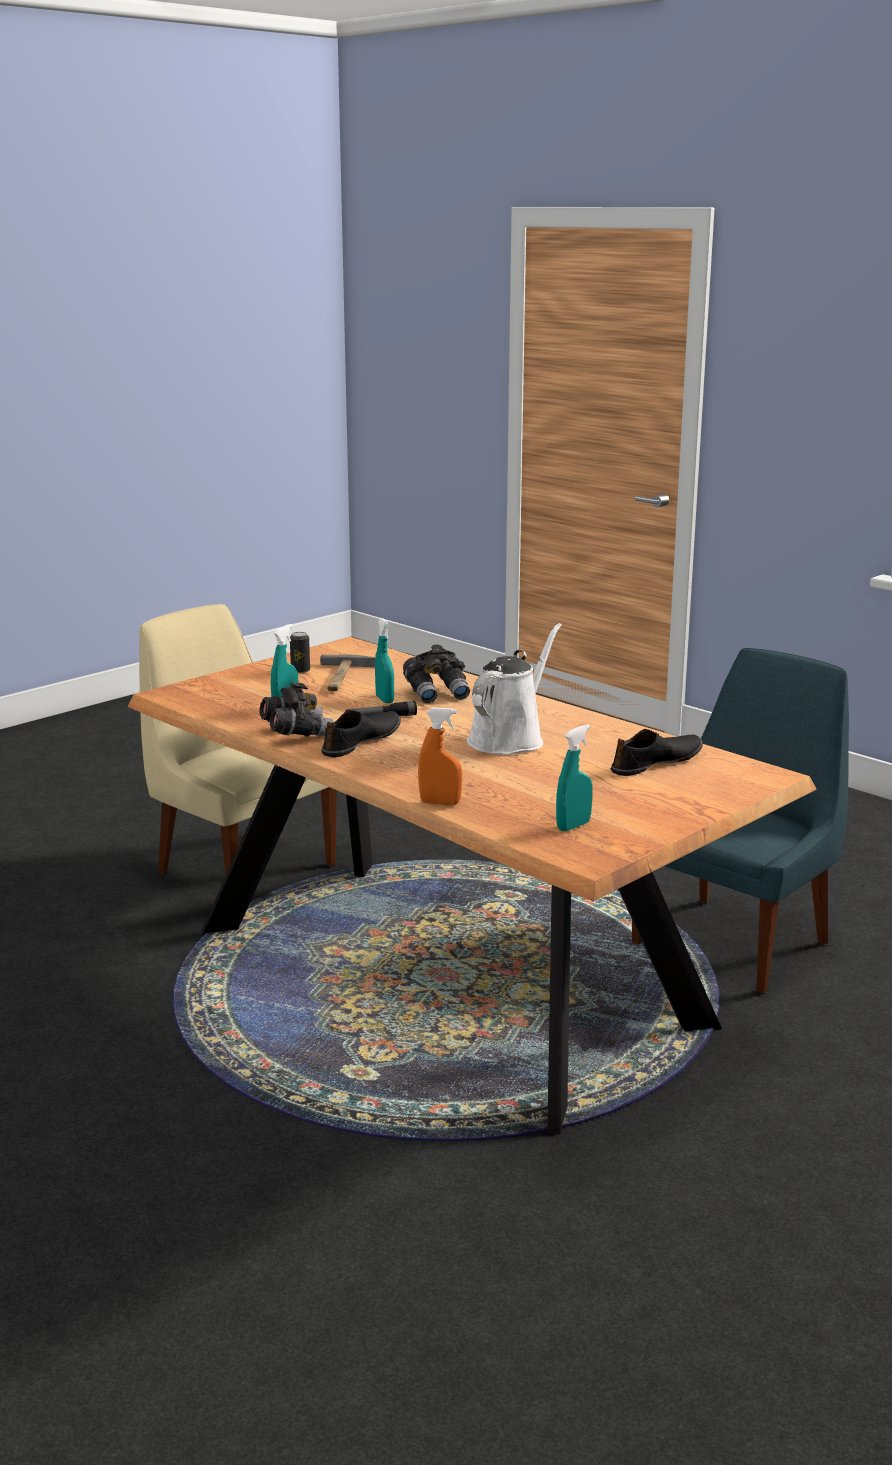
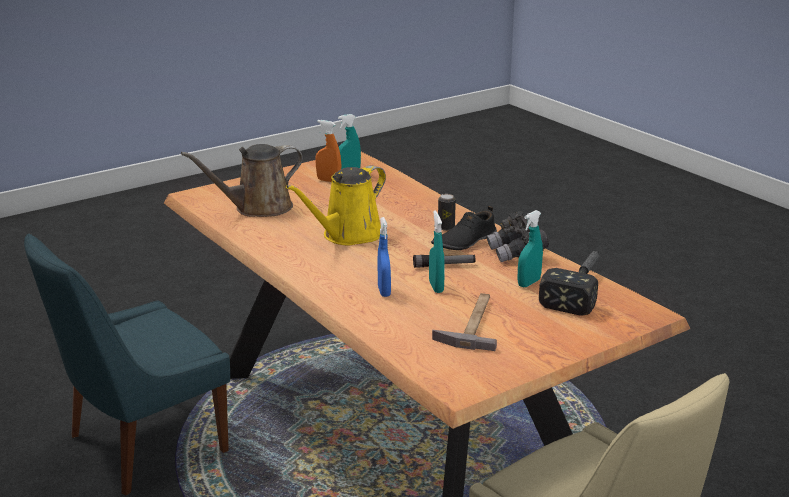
camera: 170 degrees left, 5 degrees up
can [290,632,310,673] -> can moved to [438,194,456,231]
grey binoculars [403,644,470,703] -> blue spray bottle [378,217,391,297]
orange spray bottle [418,708,462,805] -> orange spray bottle moved to [315,120,341,182]
white watering can [467,623,562,755] -> yellow watering can [286,165,386,245]
black shoe [611,729,703,776] -> brown watering can [181,144,303,217]
none -> hammer [539,251,600,316]

